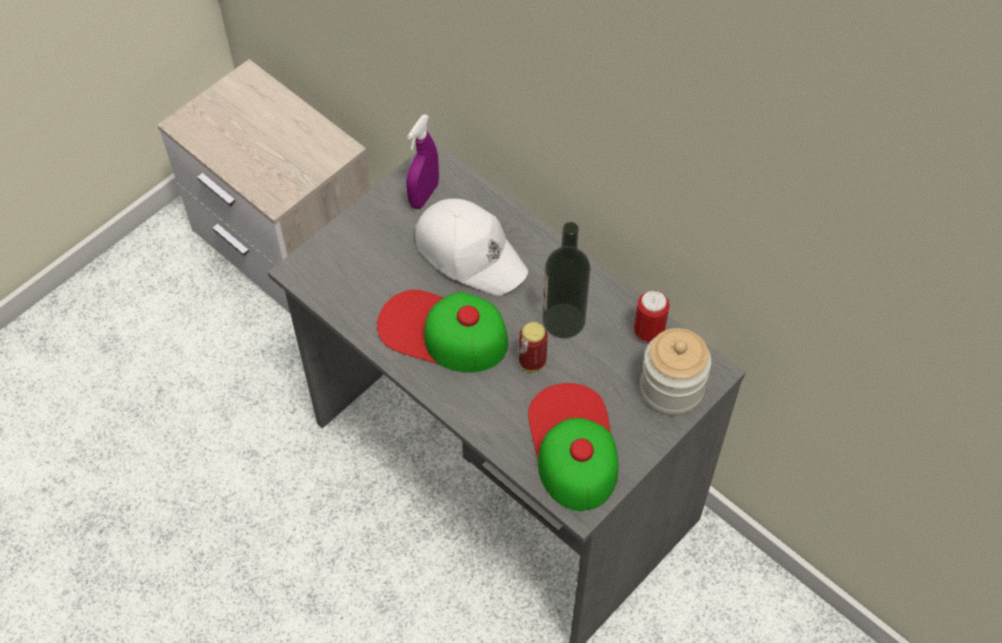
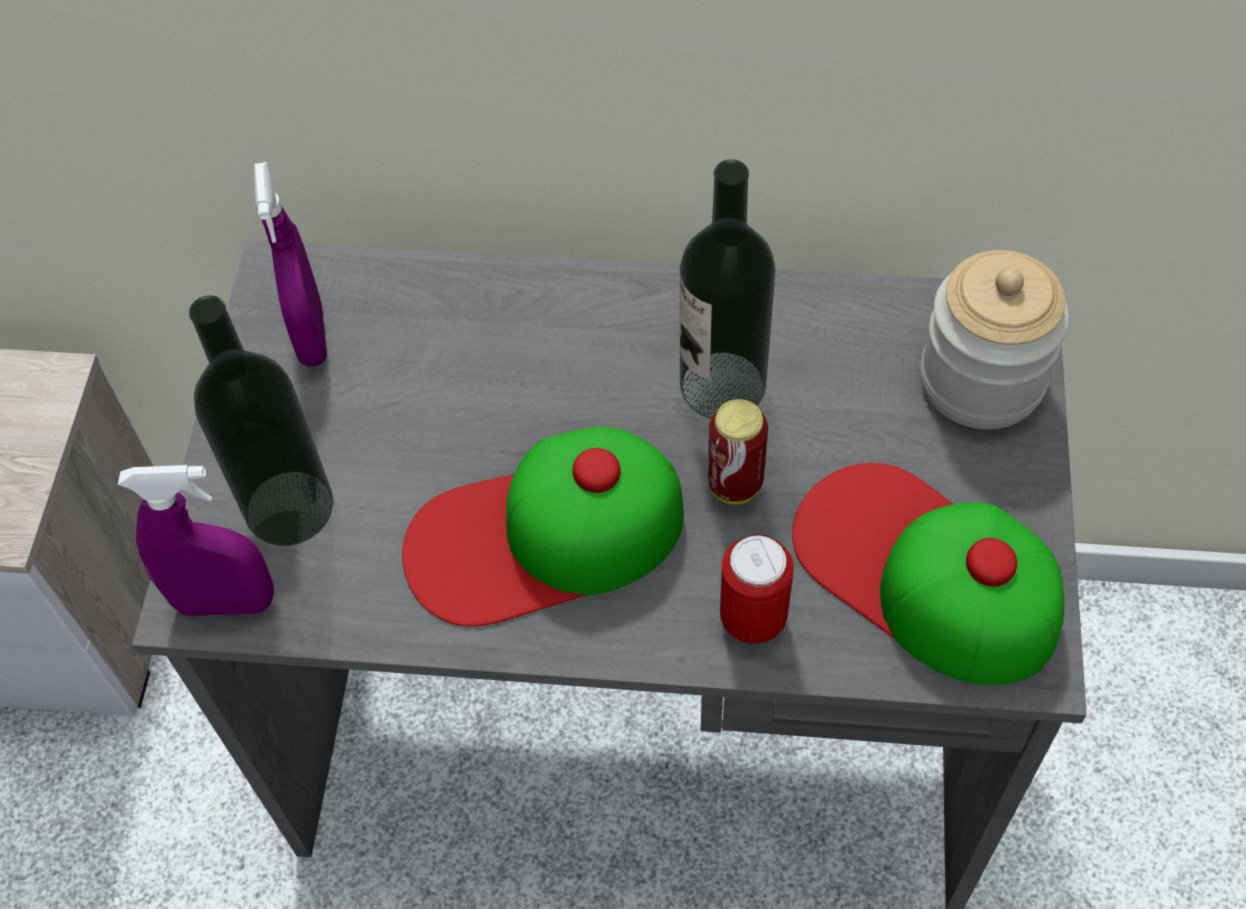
camera: 35 degrees left, 0 degrees up
white cap [415,199,528,296] -> none
can [634,290,670,342] -> can moved to [720,534,794,643]
none -> purple spray bottle [118,465,274,616]
none -> bottle [189,295,333,546]

